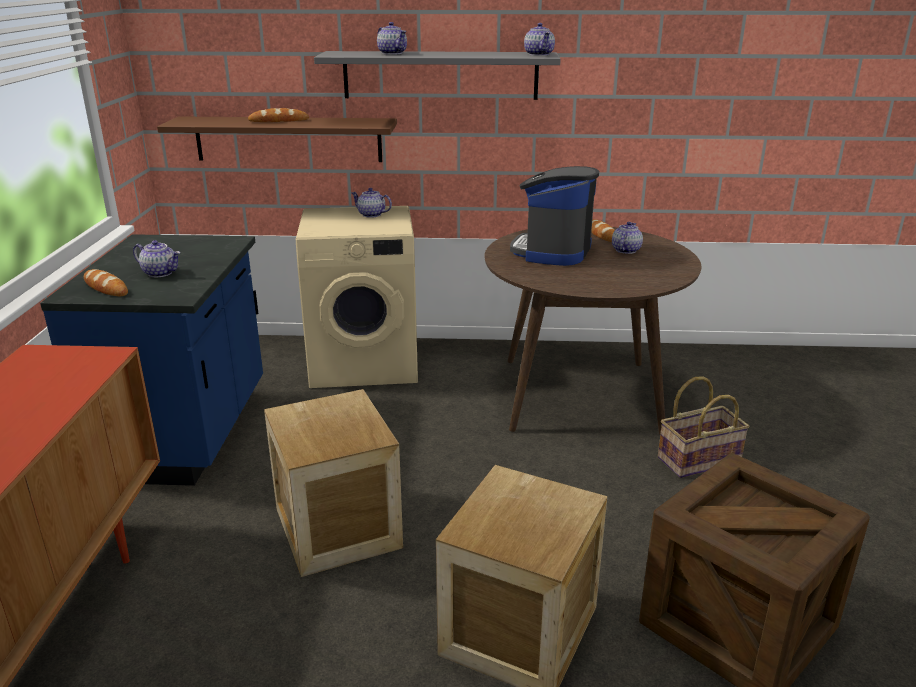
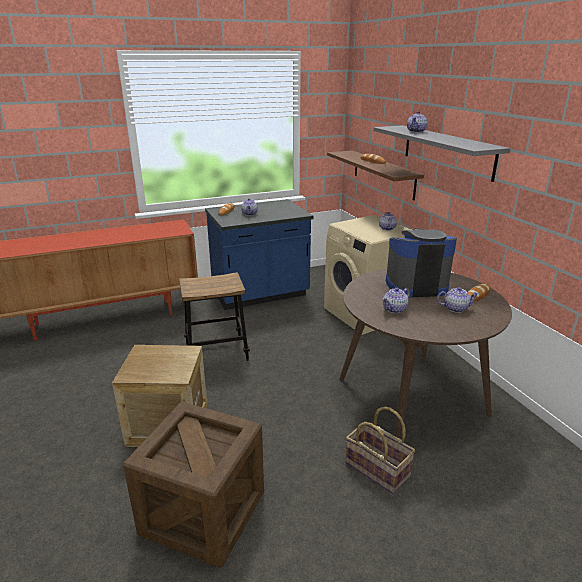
camera: 65 degrees right, 0 degrees up
crate [264,389,403,577] -> stool [179,272,250,361]
teapot [524,23,555,56] -> teapot moved to [382,288,410,314]

